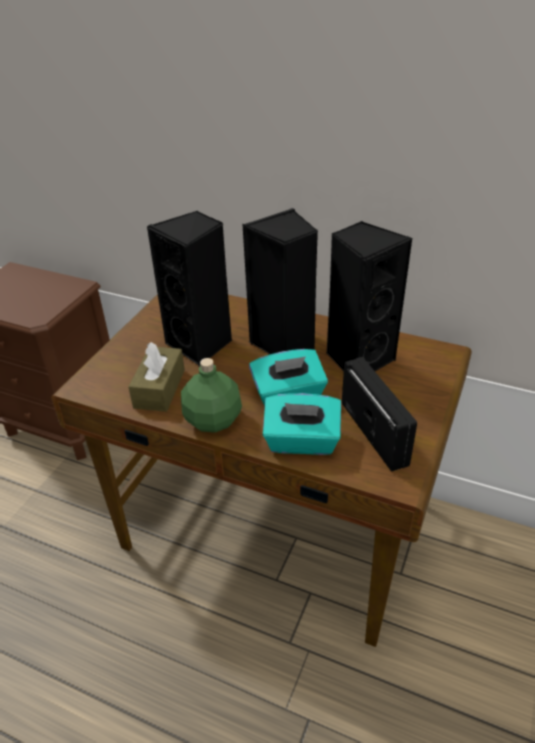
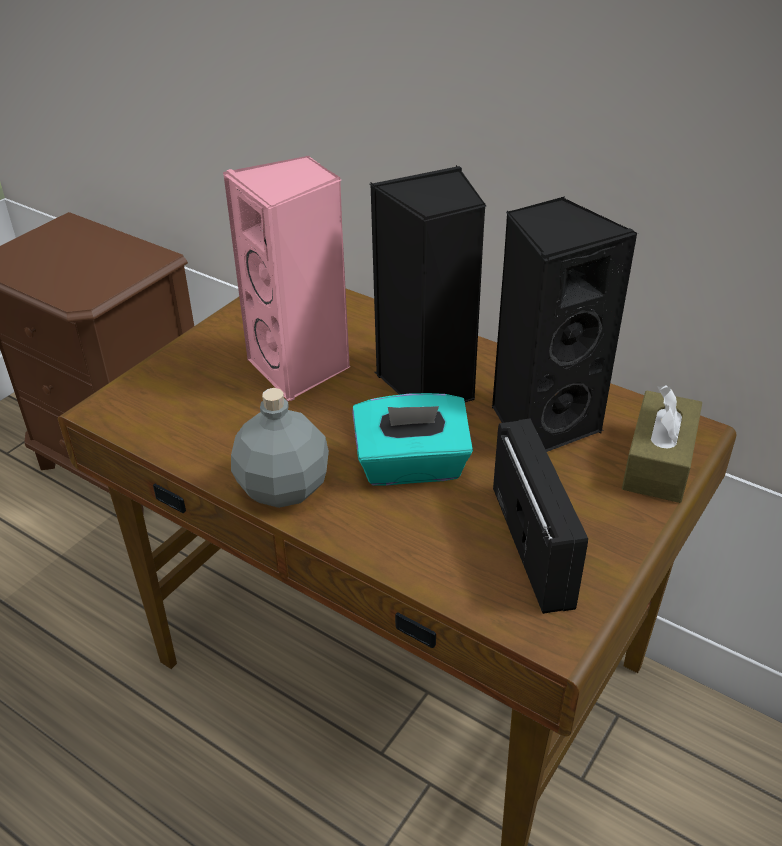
camera: 10 degrees right, 0 degrees up
brown tissue box [128,342,185,412] -> brown tissue box moved to [622,385,702,503]
black speaker [147,211,232,366] -> pink speaker [223,156,350,402]
green bottle [181,358,242,433] -> grey bottle [231,388,329,508]
turquoise tissue box [263,393,341,455] -> none

